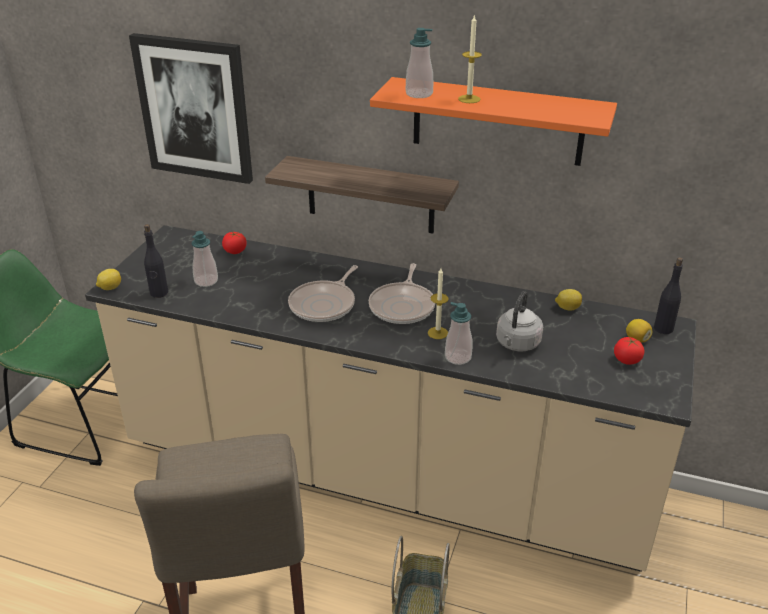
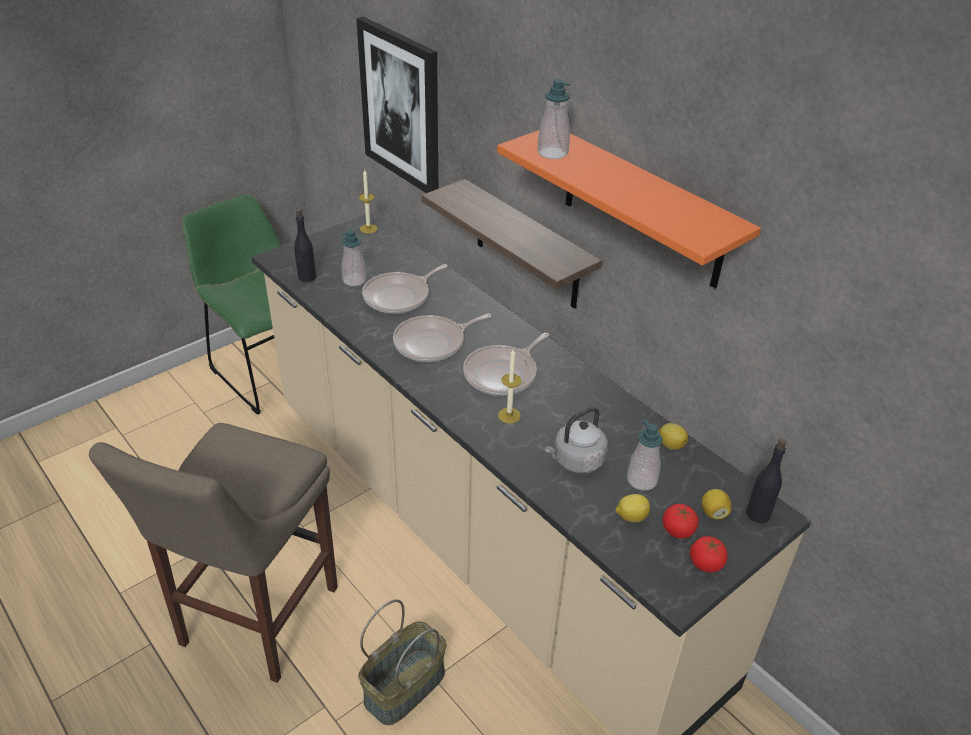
camera: 30 degrees right, 5 degrees up
lemon [96,269,121,290] -> lemon moved to [616,494,650,522]
tomato [222,232,247,254] -> tomato moved to [690,536,728,572]
soap dispenser [445,302,472,365] -> soap dispenser moved to [627,419,663,490]
candle [458,16,482,103] -> candle moved to [359,170,378,234]
none -> frying pan [362,264,448,314]

